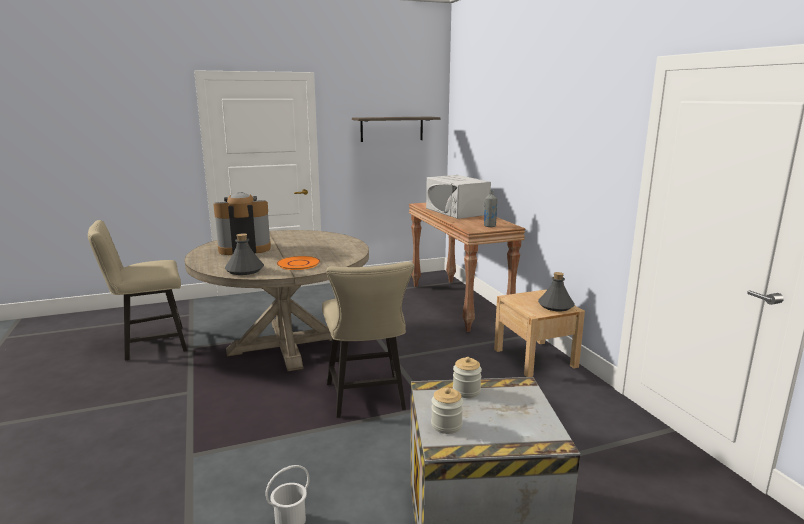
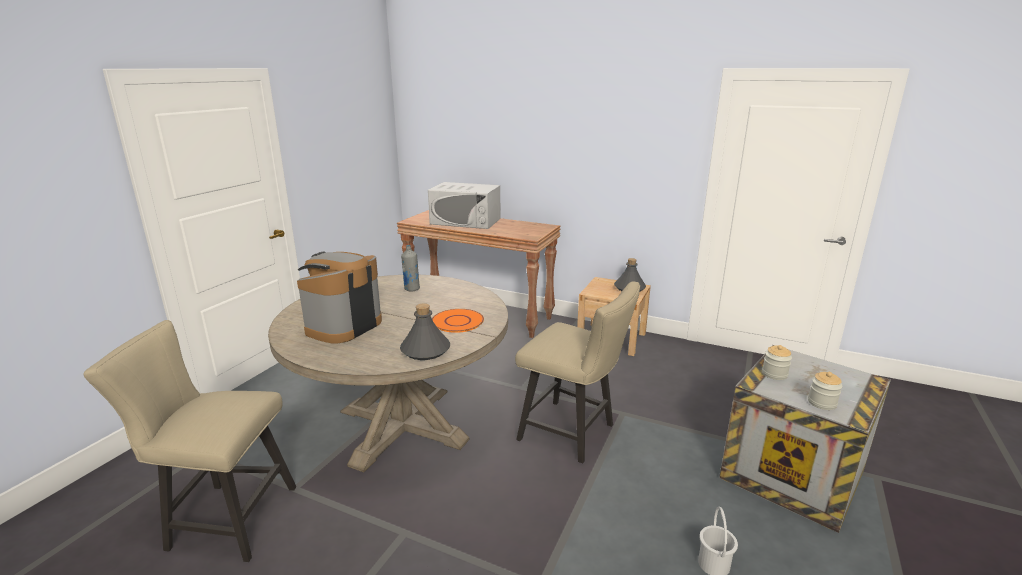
camera: 45 degrees left, 5 degrees up
beige chair [88,220,187,361] -> beige chair turned 75 degrees clockwise [84,320,296,562]
shelf [352,117,441,142] -> none
grey bottle [484,190,497,227] -> grey bottle moved to [401,245,420,291]

